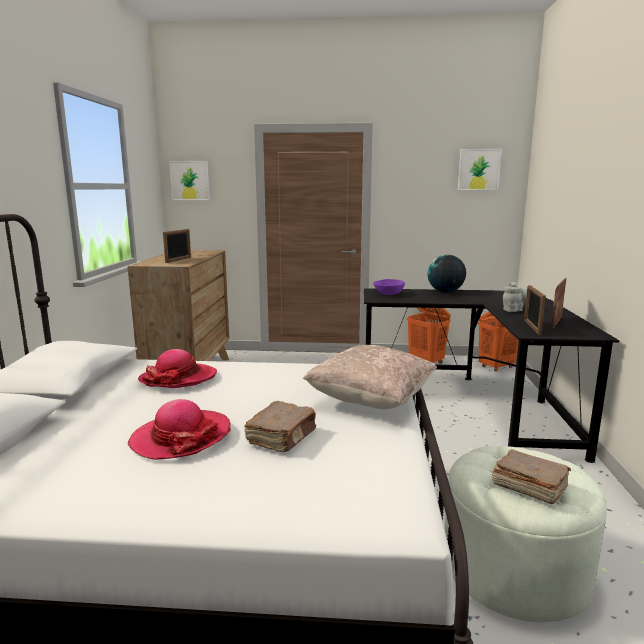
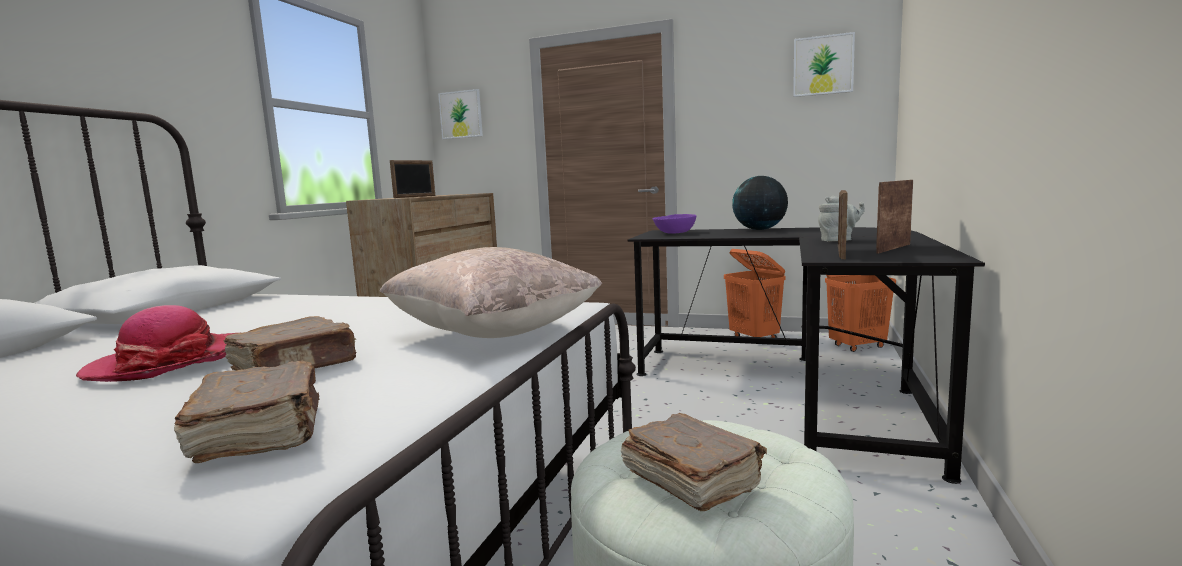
camera: 15 degrees right, 5 degrees down
hat [138,349,217,388] -> none
none -> brown book [174,361,320,463]

